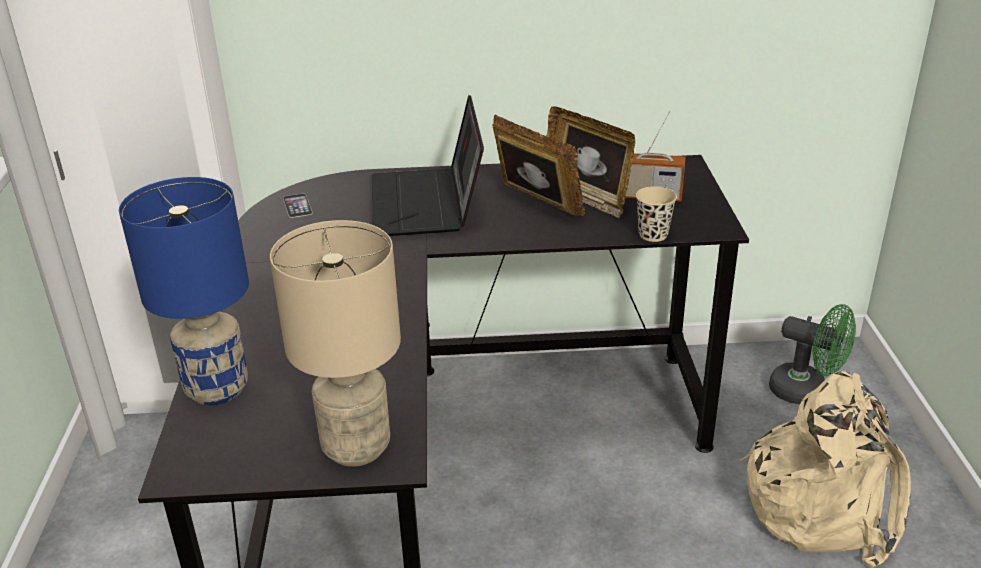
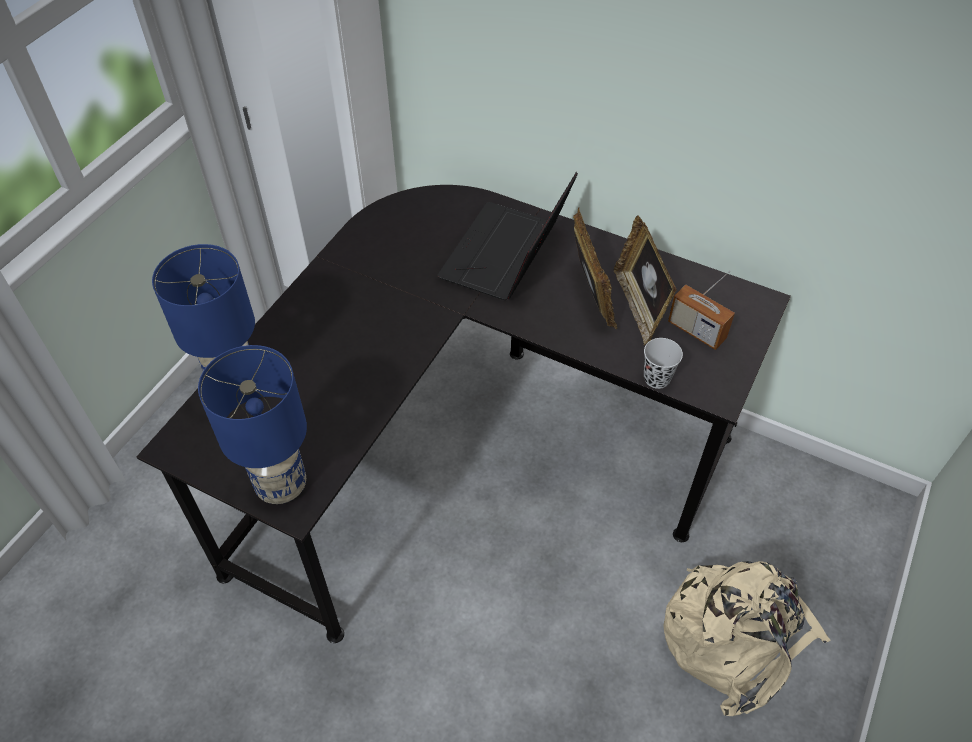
camera: 30 degrees right, 20 degrees up
beige table lamp [270,220,401,467] -> blue table lamp [198,345,307,504]
phone [283,194,313,218] -> none
beige cup [636,186,677,242] -> black cup [644,338,683,389]
green fan [769,304,856,404] -> none

